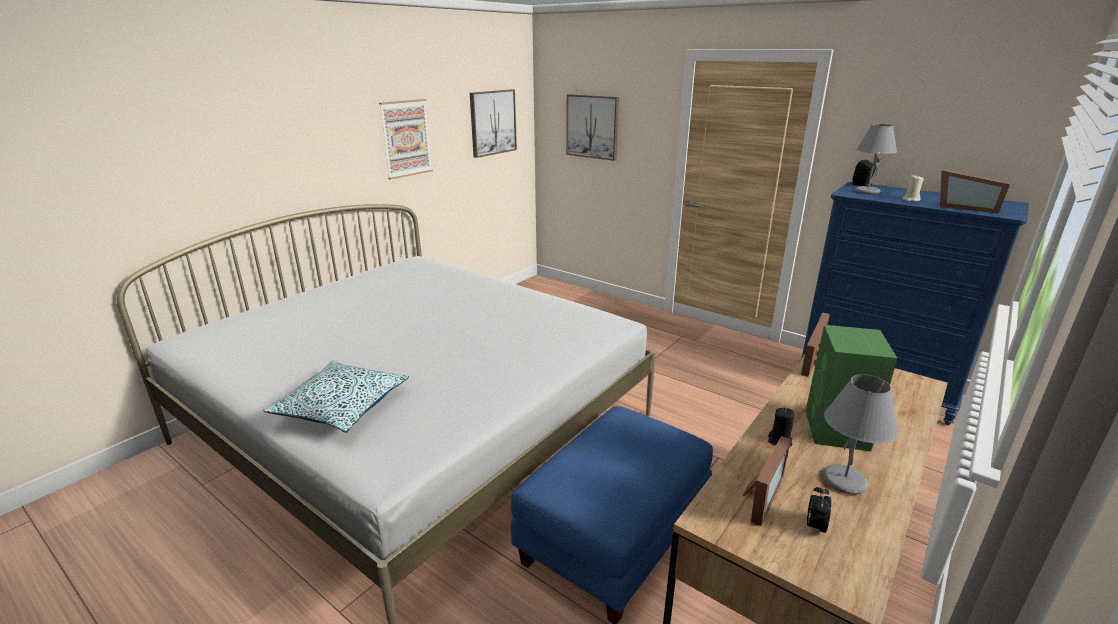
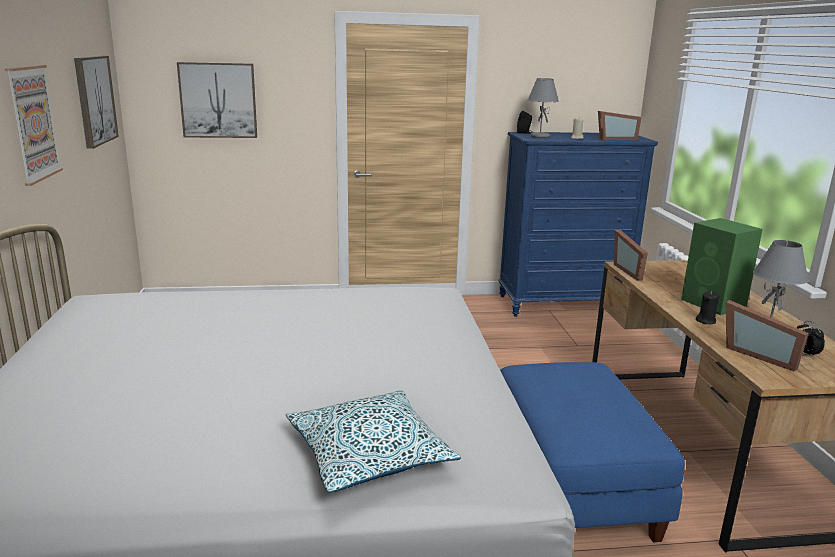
camera: 45 degrees left, 5 degrees down
picture frame [742,436,791,526] -> picture frame turned 150 degrees clockwise [726,300,809,372]

